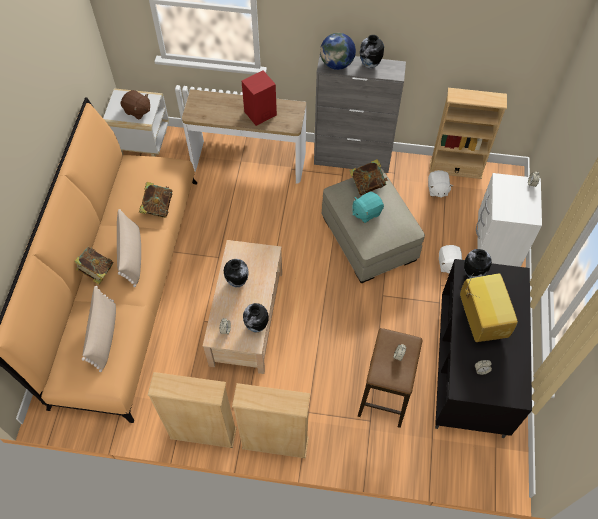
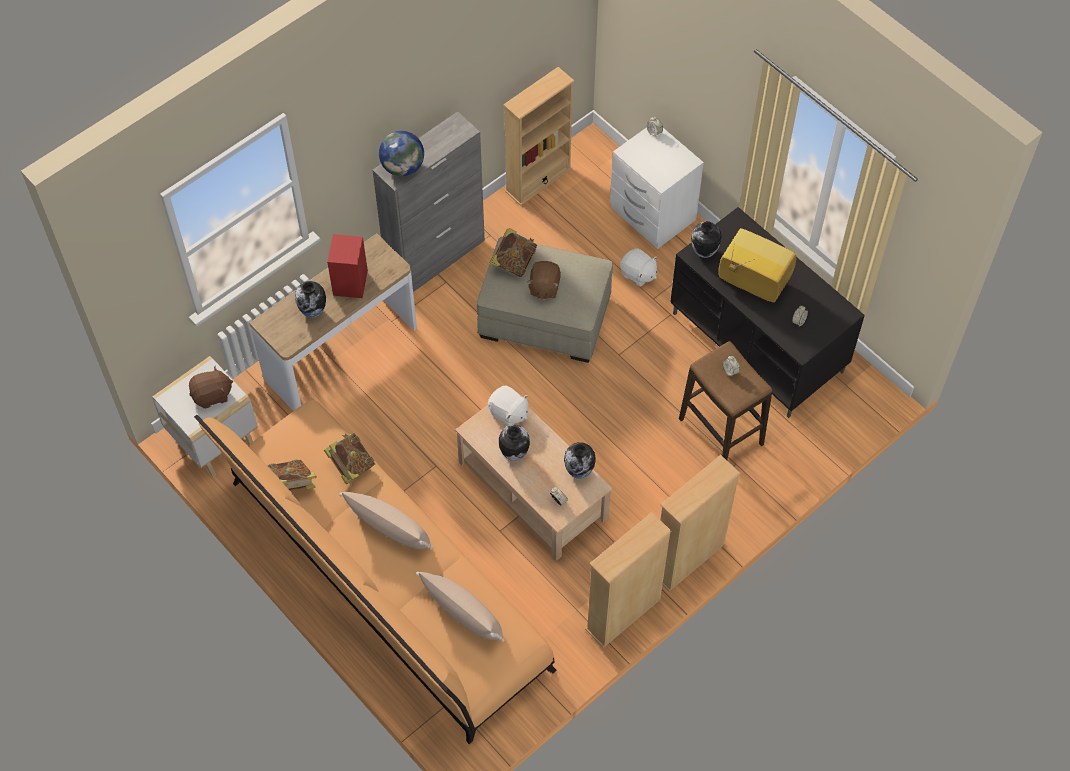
camera: 50 degrees left, 0 degrees up
book [74,247,114,284] -> book moved to [267,459,316,491]
turquoise plush toy [352,192,384,223] -> brown plush toy [527,261,561,300]
vase [360,35,384,69] -> vase moved to [295,281,326,318]
white plush toy [428,170,453,198] -> white plush toy moved to [488,386,528,426]

